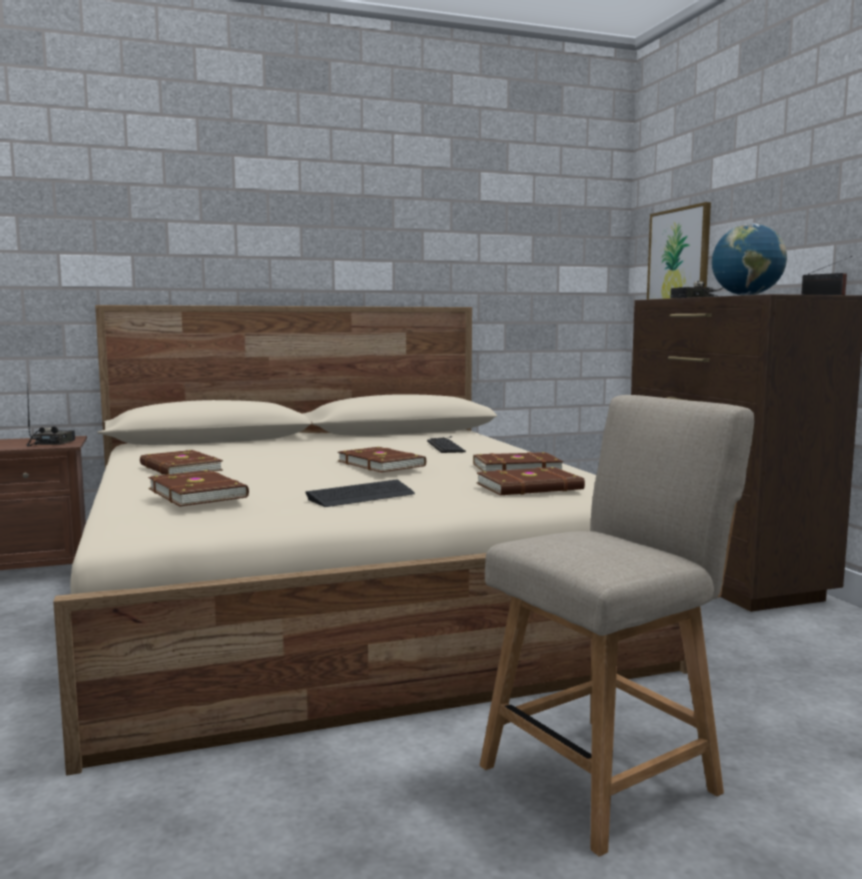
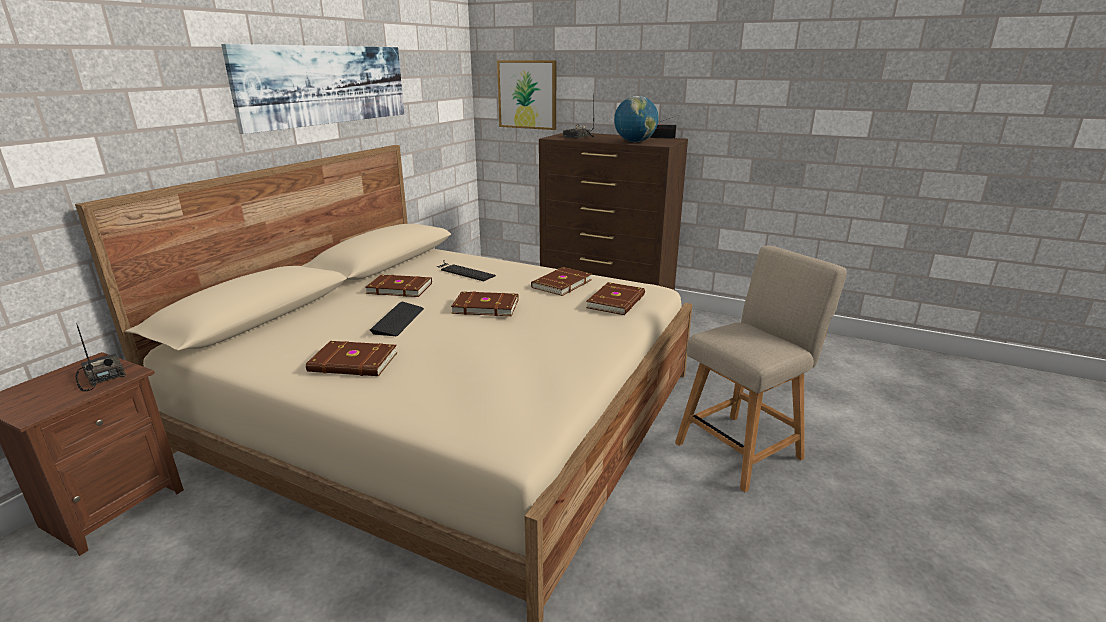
camera: 45 degrees left, 15 degrees up
brown book [148,470,249,507] -> brown book moved to [365,274,432,297]
keyboard [305,479,415,507] -> keyboard moved to [370,302,424,336]
beige chair [480,395,755,857] -> beige chair turned 45 degrees clockwise [675,245,847,492]
none -> picture [221,44,404,134]

